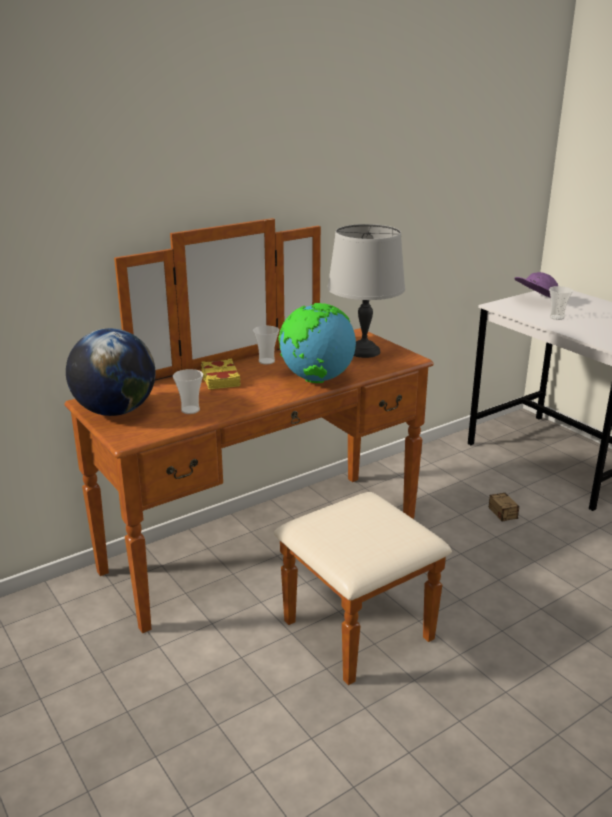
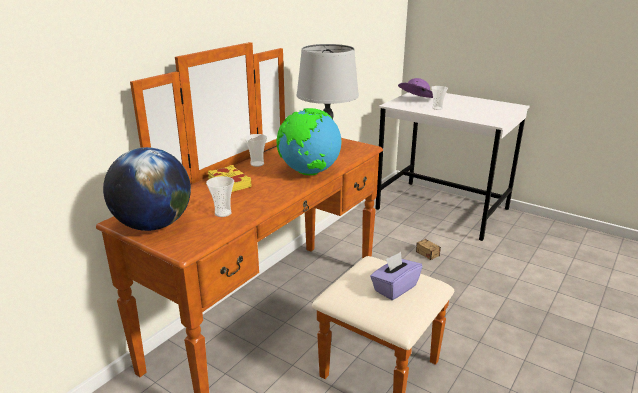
camera: 20 degrees left, 0 degrees up
none -> purple tissue box [370,252,422,300]

